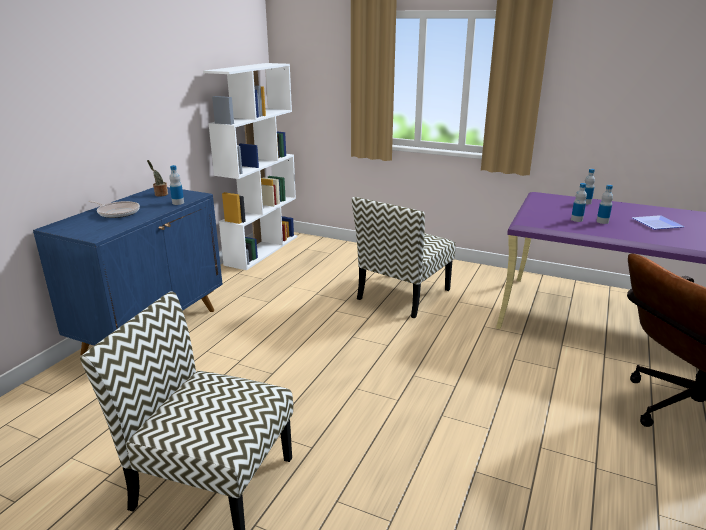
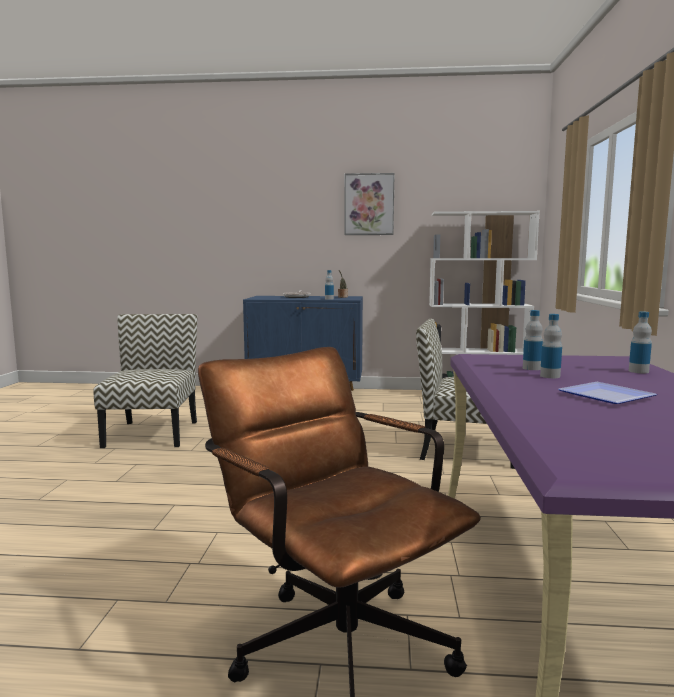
camera: 70 degrees right, 15 degrees down
none -> picture [344,173,395,235]

